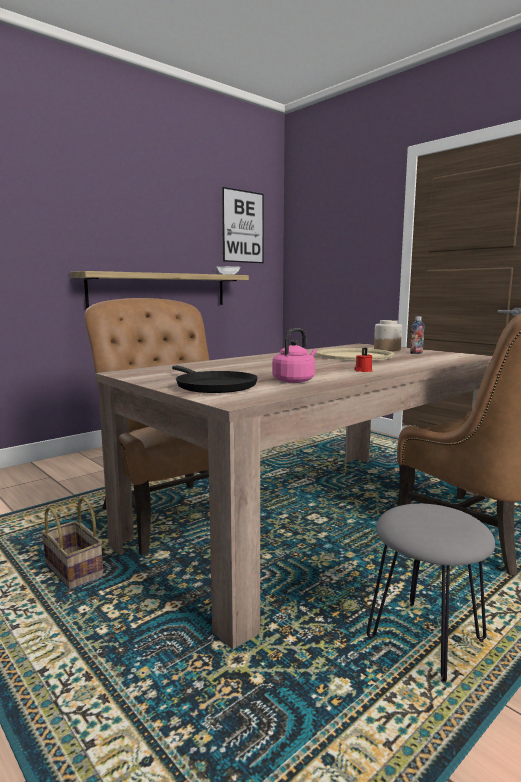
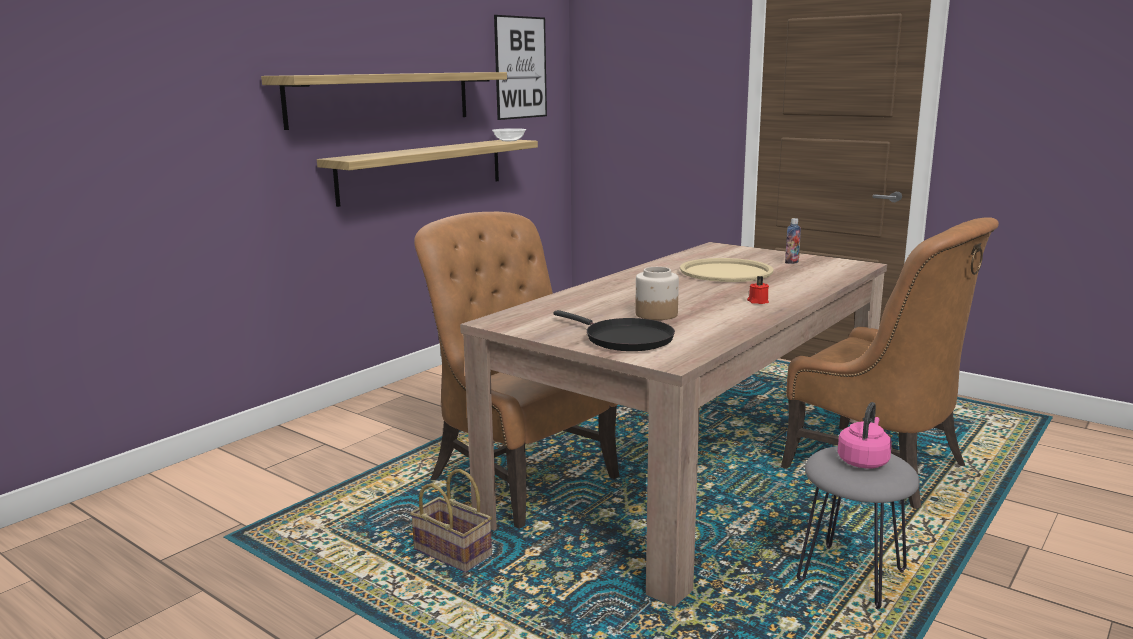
camera: 10 degrees left, 5 degrees up
pink kettle [272,328,317,383] -> pink kettle moved to [838,402,892,468]
jar [374,320,402,351] -> jar moved to [635,267,679,320]
none -> shelf [261,72,507,130]

